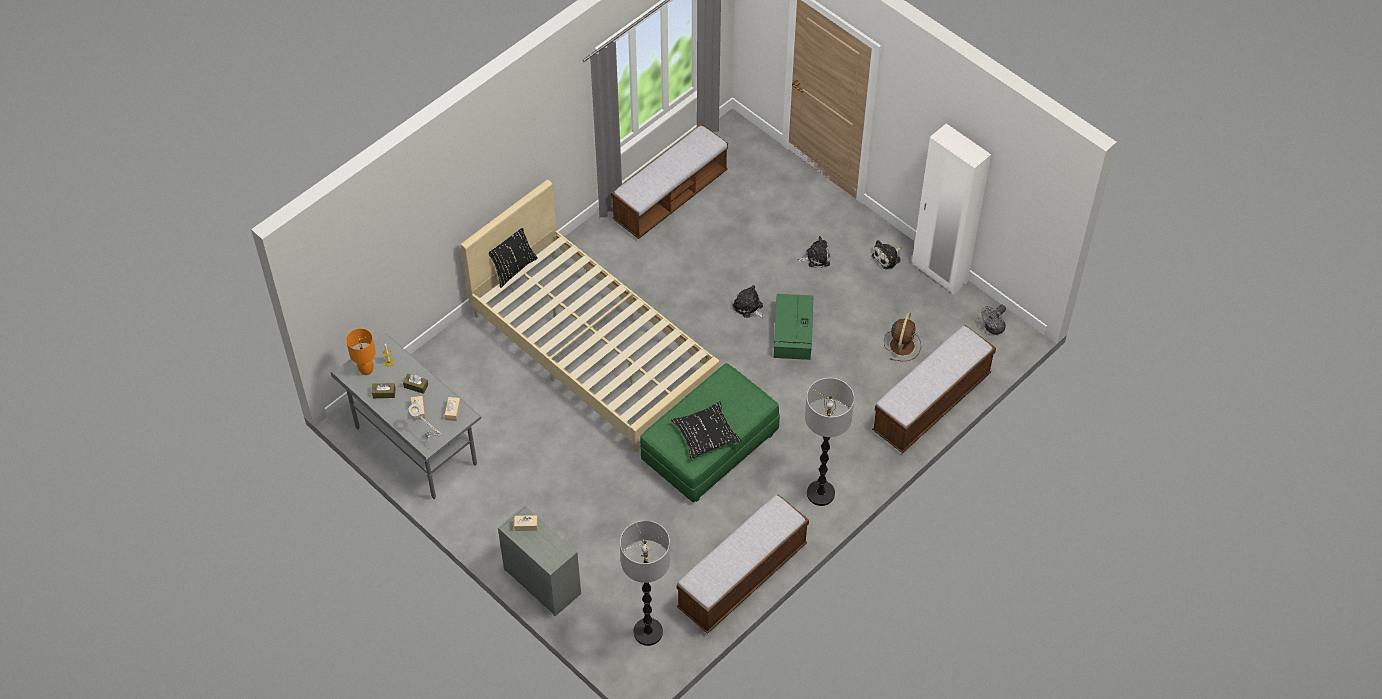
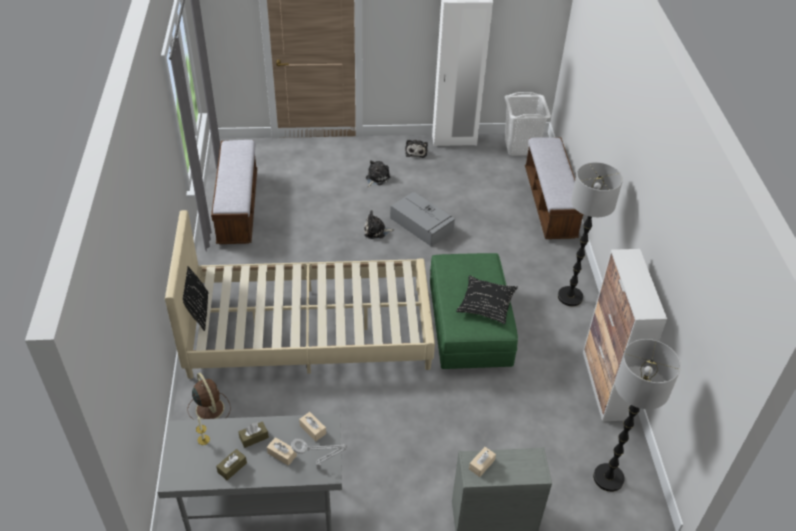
camera: 50 degrees left, 10 degrees down
orange table lamp [346,328,376,375] -> none
bench [677,494,809,634] -> cabinet [583,249,667,421]
green storage box [773,294,813,360] -> grey storage box [390,192,455,247]
brown fan [884,312,921,361] -> brown fan moved to [187,373,231,420]
grey fan [981,304,1006,335] -> white laundry basket [505,92,551,156]

